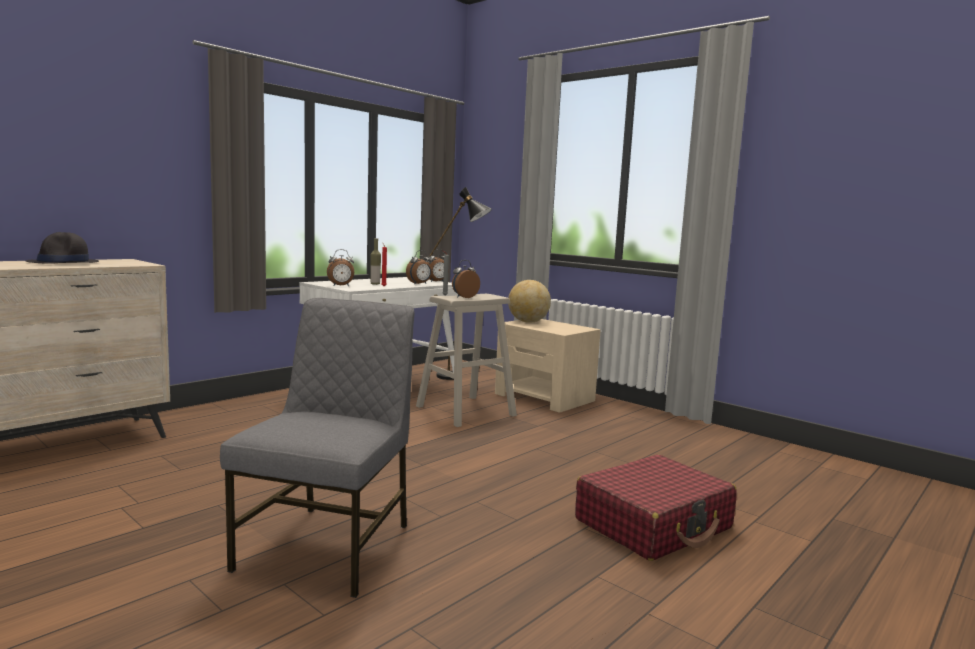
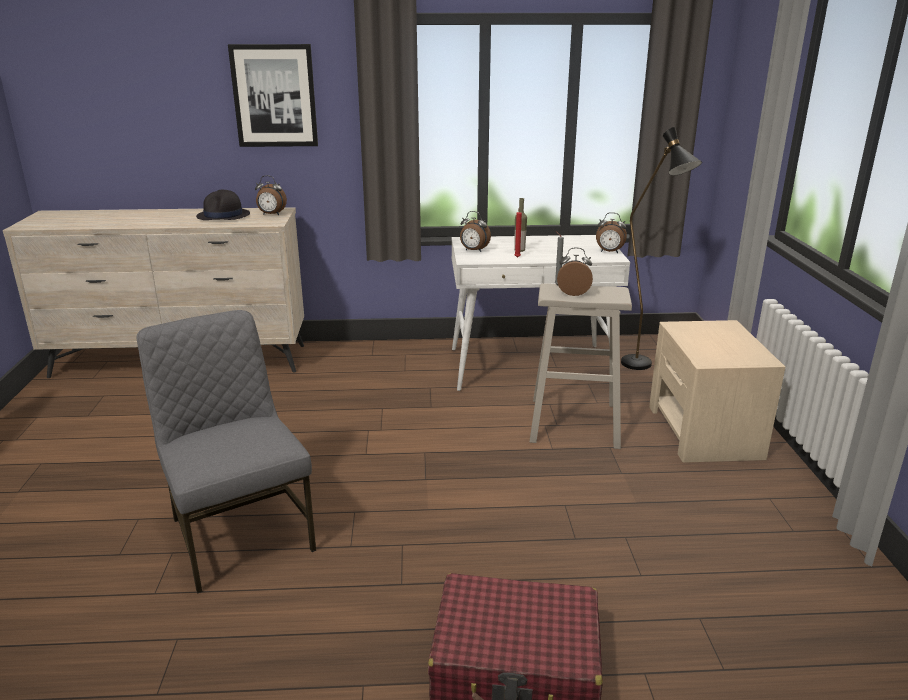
camera: 45 degrees right, 15 degrees up
grey chair [220,298,414,598] -> grey chair turned 90 degrees counterclockwise [137,310,316,594]
alarm clock [406,250,432,284] -> alarm clock moved to [255,175,287,215]
globe [508,280,551,323] -> none
none -> picture [228,44,318,147]

